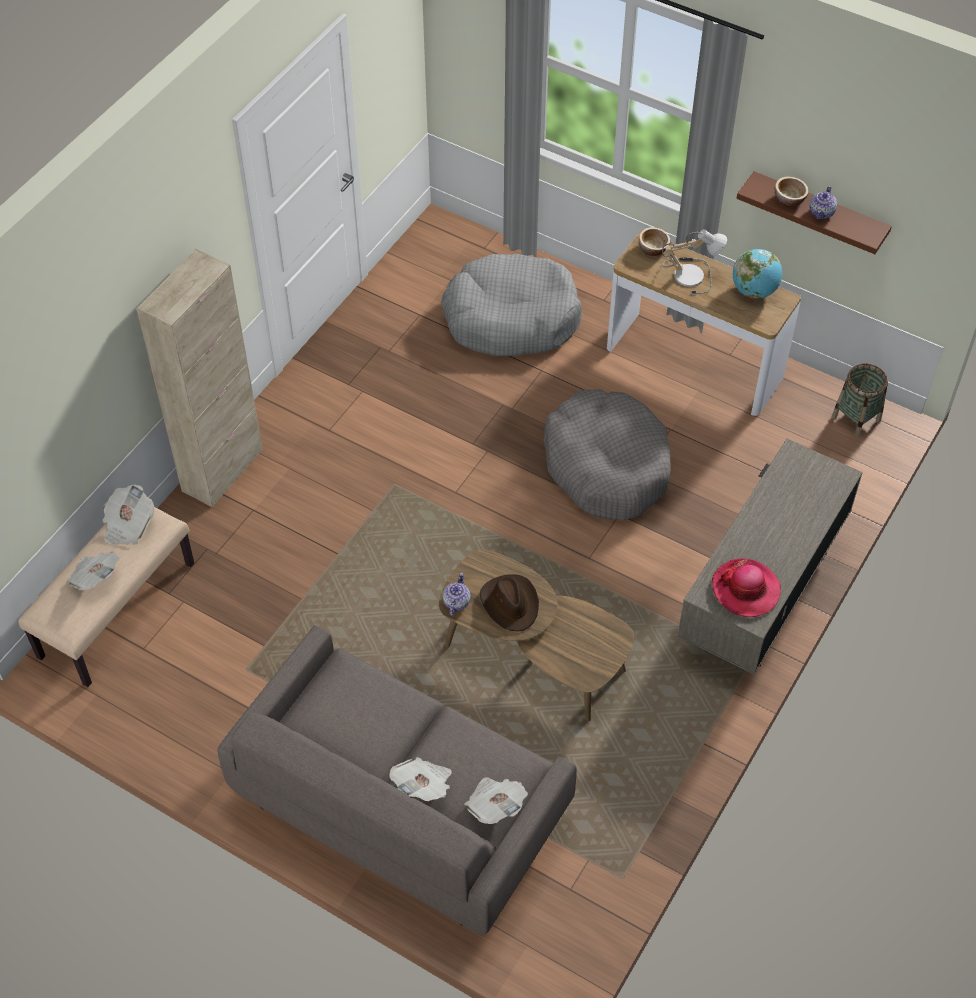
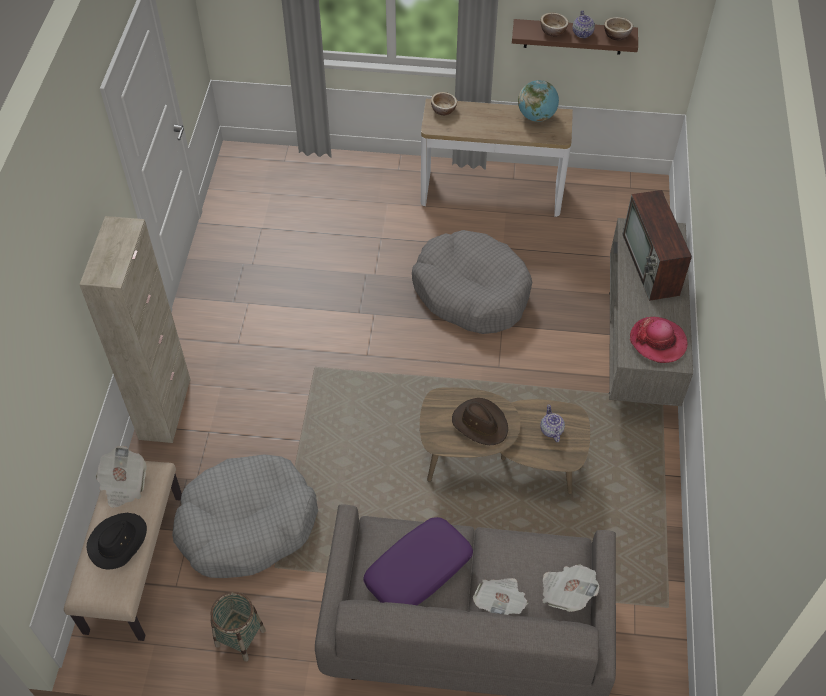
camera: 25 degrees left, 0 degrees up
newspaper [66,552,120,590] -> black hat [87,513,147,570]
grey dog bed [441,254,582,356] -> grey dog bed moved to [172,454,318,578]
teapot [443,572,471,616] -> teapot moved to [540,404,565,442]
table lamp [662,229,727,295] -> none
basket [832,364,888,438] -> basket moved to [210,592,266,662]
none -> purple pillow [363,517,473,605]
none -> bowl [604,17,633,41]
none -> television [622,190,692,301]

